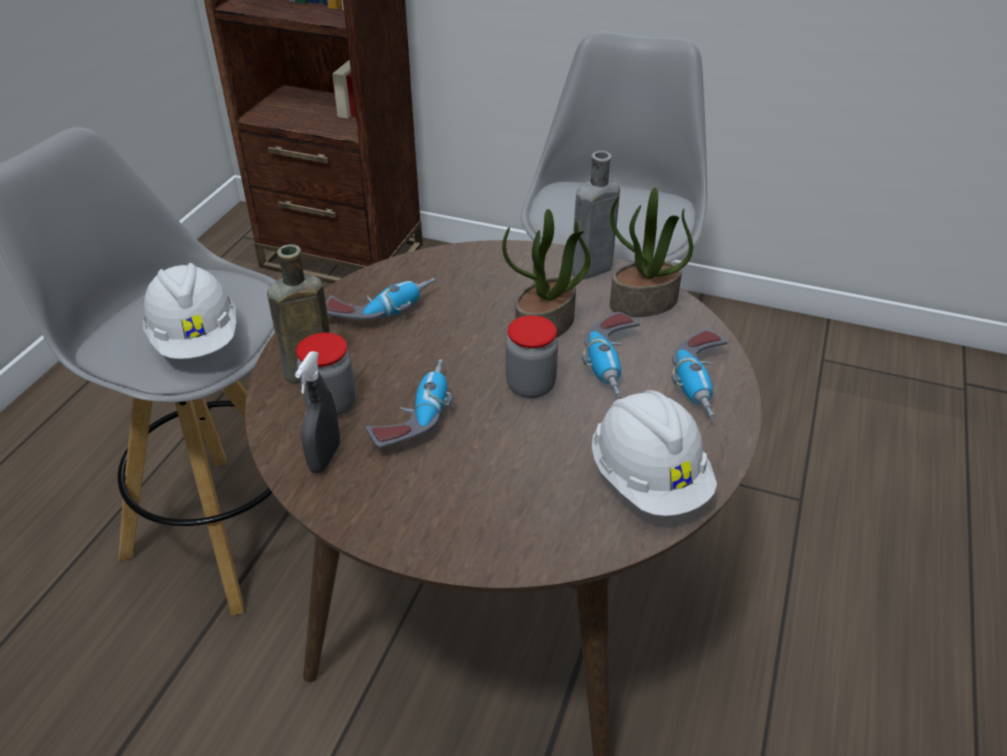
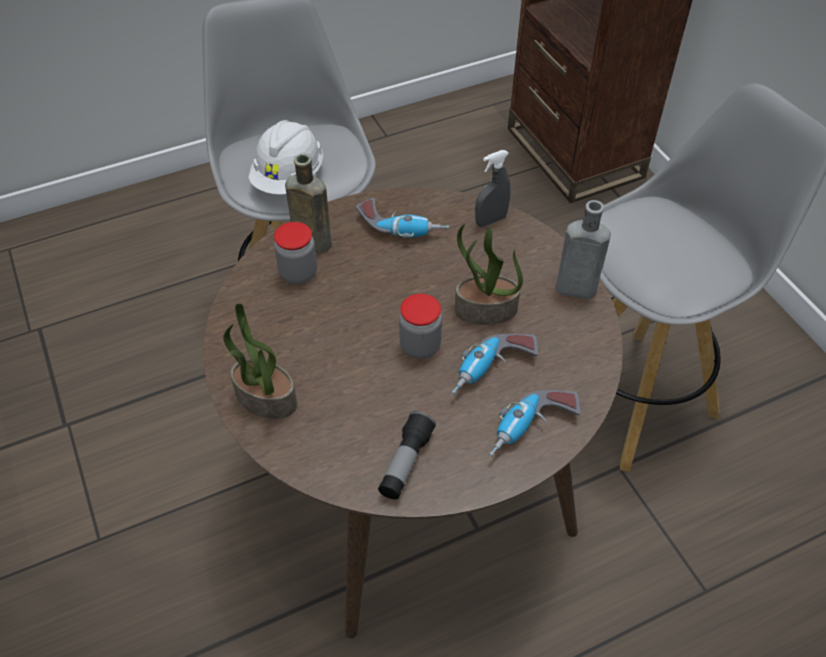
camera: 45 degrees right, 10 degrees up
grey spray bottle [295,351,340,473] -> grey spray bottle moved to [475,150,511,227]
power drill [366,359,453,448] -> none
white hard hat [592,390,717,516] -> flashlight [378,411,436,499]
potted plant [610,188,693,317] -> potted plant moved to [223,303,297,419]

